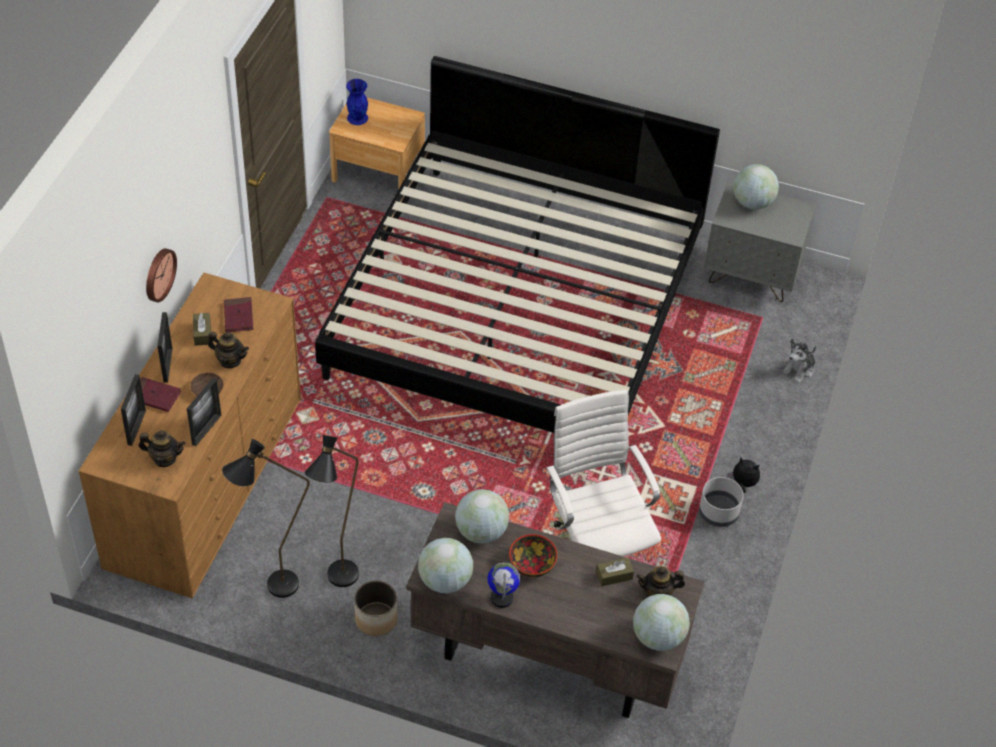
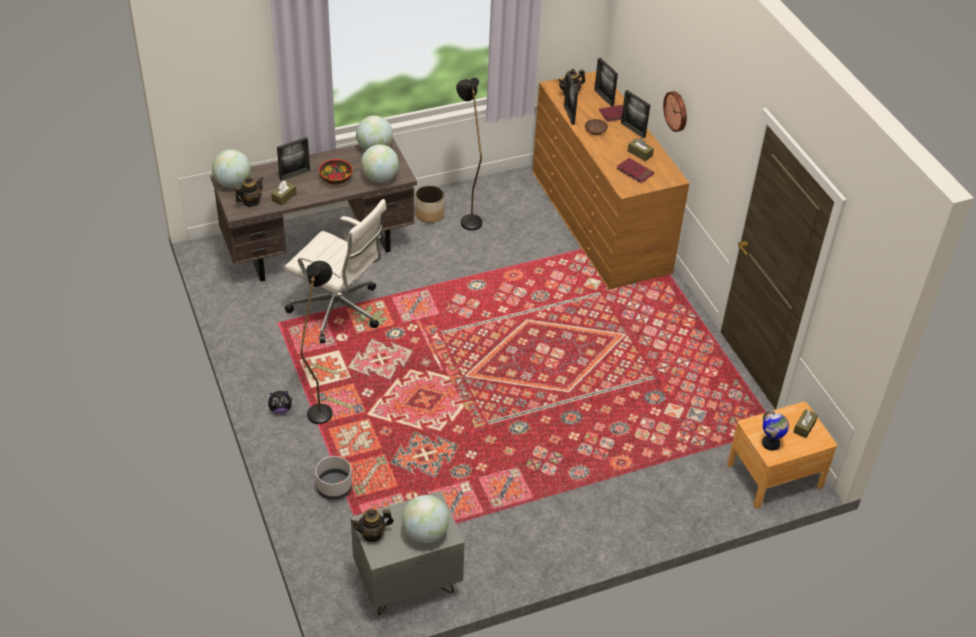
camera: 140 degrees right, 5 degrees down
teapot [208,332,249,368] -> teapot moved to [351,509,394,542]
black floor lamp [222,439,310,598] -> black floor lamp moved to [300,261,333,424]
bed [315,56,720,433] -> none
blue vase [346,79,368,125] -> brown tissue box [793,409,818,438]
globe [488,562,520,608] -> globe moved to [762,411,789,451]
grey planter [699,477,744,527] -> grey planter moved to [315,456,352,500]
plush toy [782,339,816,383] -> none
none -> picture frame [277,137,310,181]

